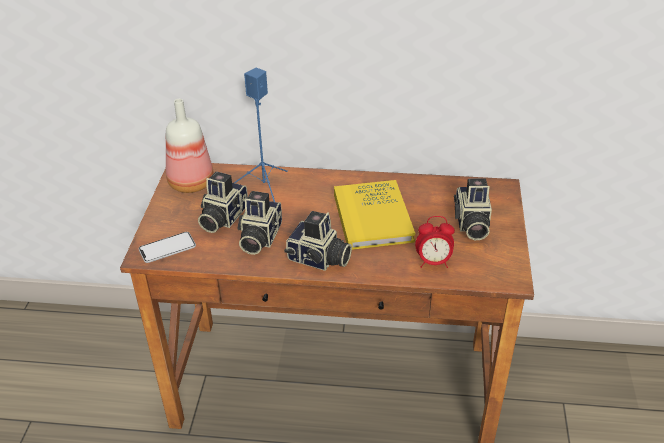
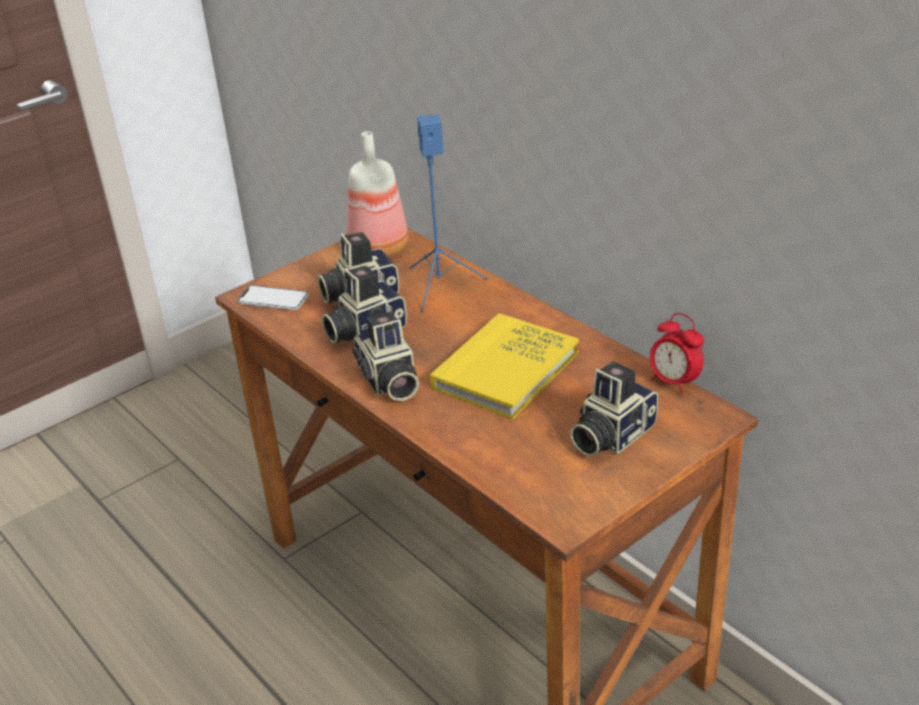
camera: 45 degrees right, 5 degrees down
alarm clock [415,216,455,268] -> alarm clock moved to [650,313,704,395]

